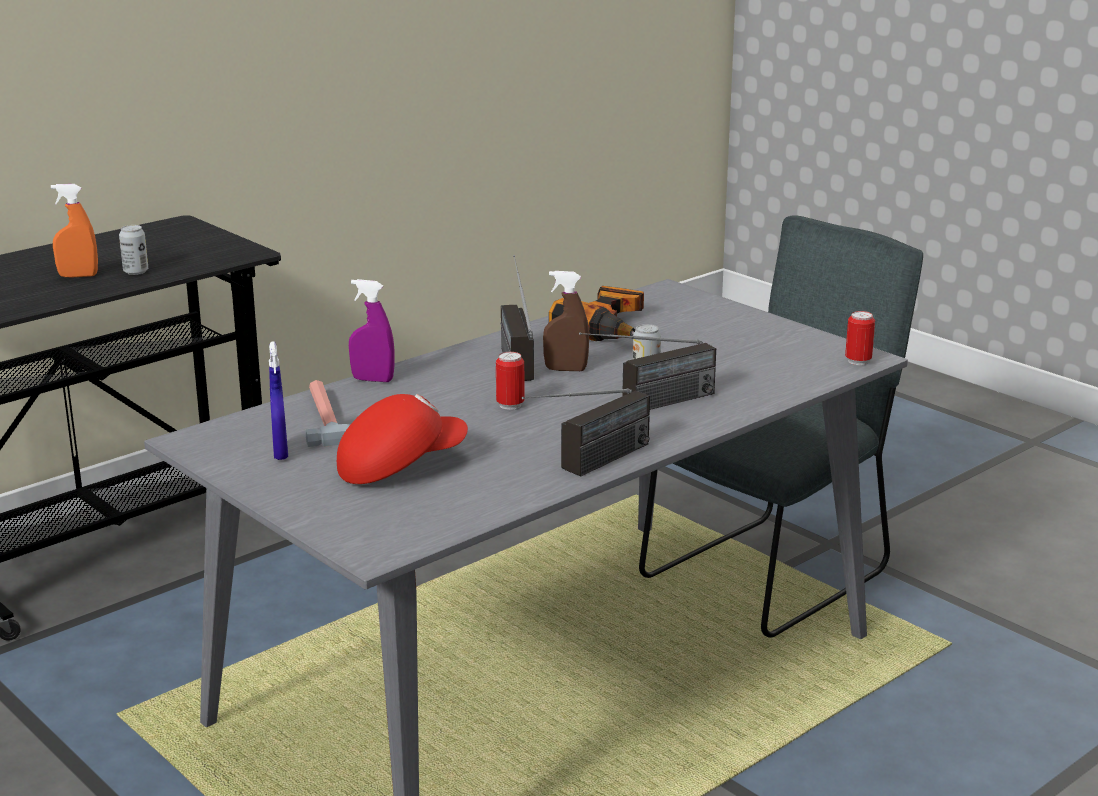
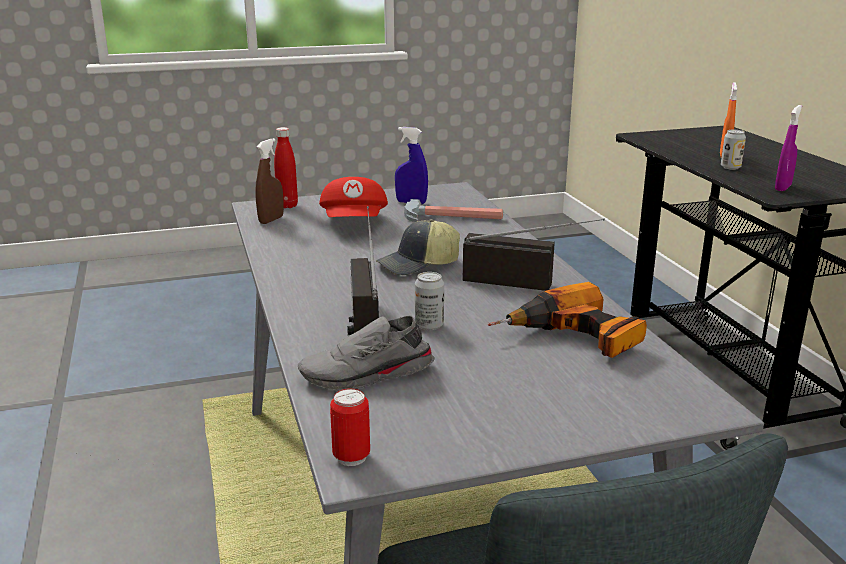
camera: 115 degrees right, 0 degrees up
purple spray bottle [349,279,395,382] -> purple spray bottle moved to [775,105,802,191]
can [496,352,525,410] -> cap [376,219,460,276]
radio [522,388,650,476] -> none
brown spray bottle [543,271,589,371] -> brown spray bottle moved to [255,138,284,224]
none -> red bottle [274,127,298,208]
none -> grey shoe [298,316,435,391]

